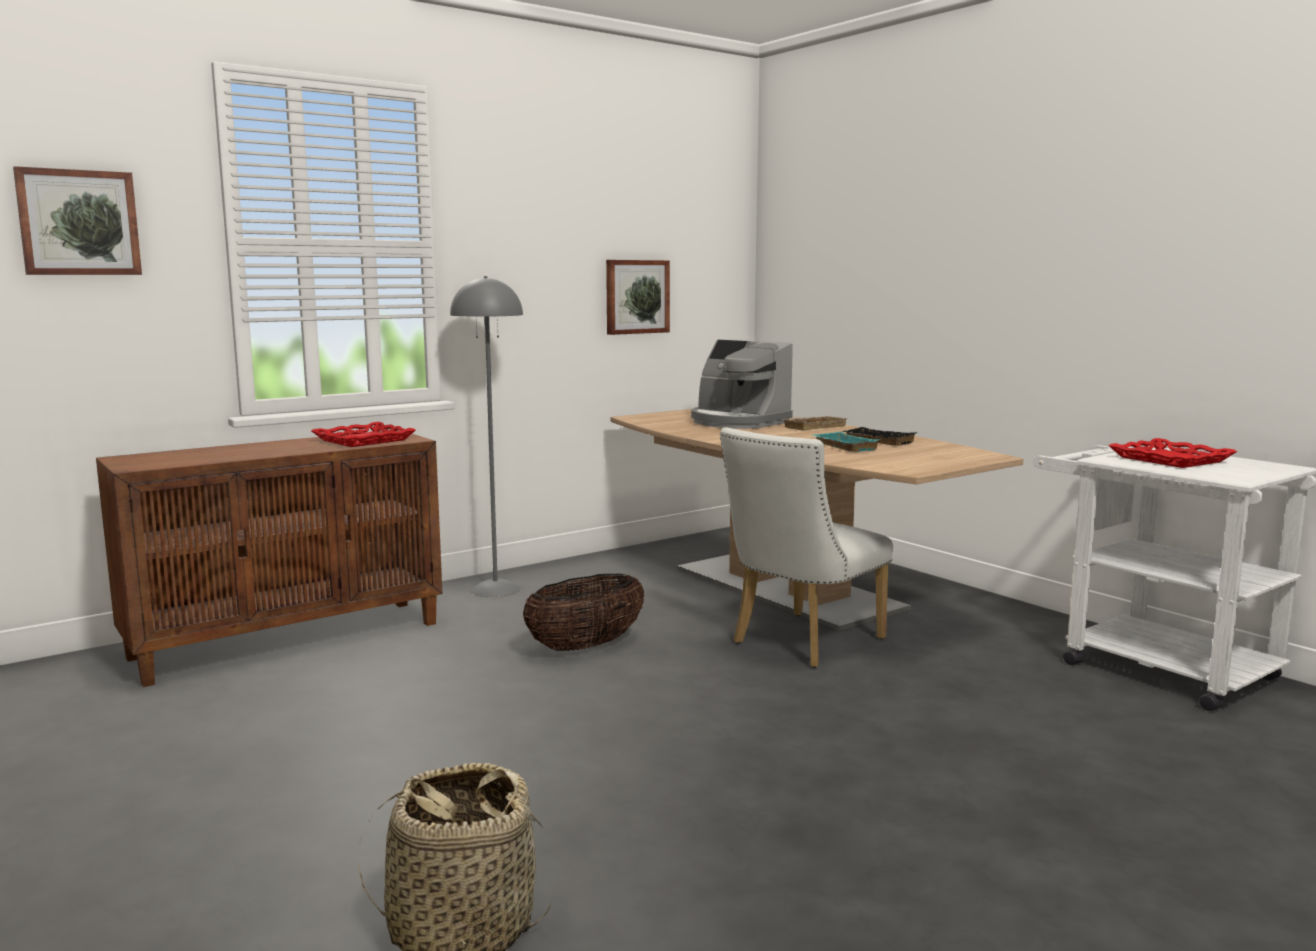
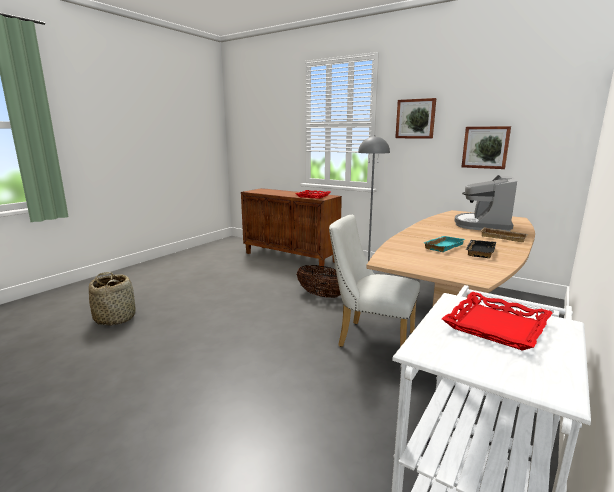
camera: 70 degrees right, 5 degrees up
picture [13,166,142,275] -> picture moved to [395,98,436,139]

